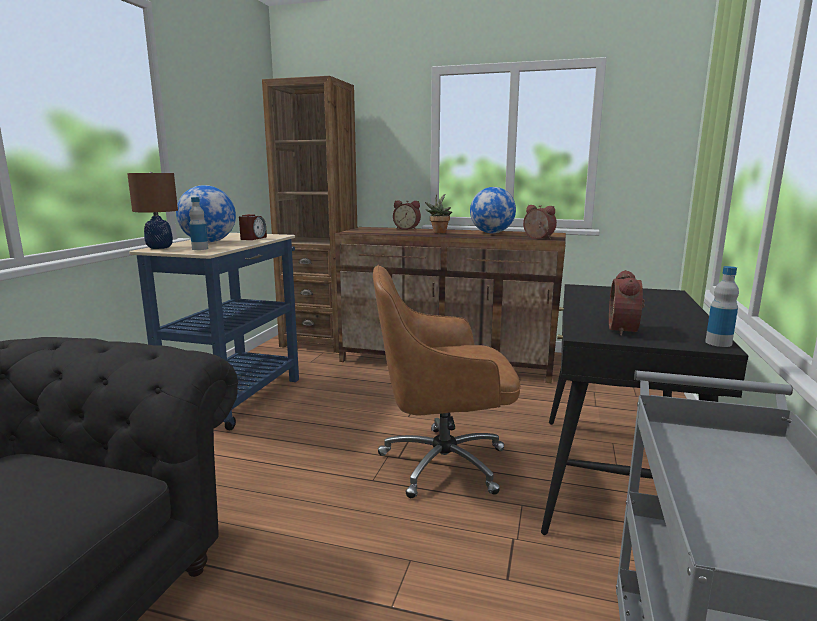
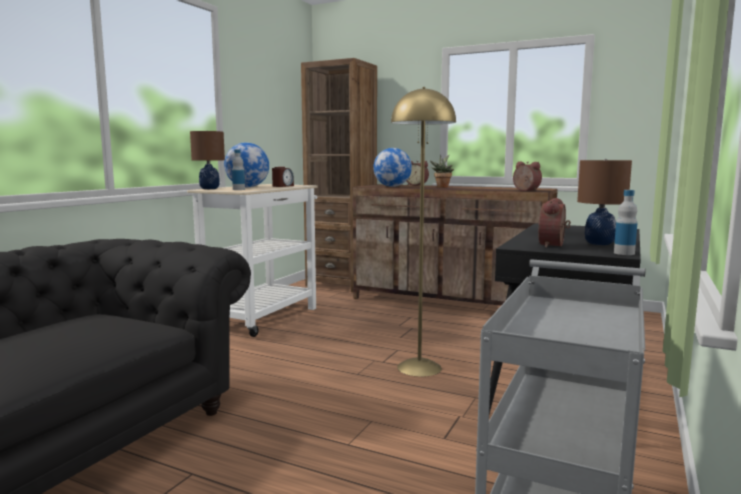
camera: 10 degrees right, 5 degrees down
blue cart [129,233,299,430] -> white cart [187,184,318,337]
brown office chair [373,265,521,498] -> yellow floor lamp [391,87,456,377]
globe [470,187,516,233] -> globe moved to [373,148,412,187]
none -> brown table lamp [577,159,632,245]

